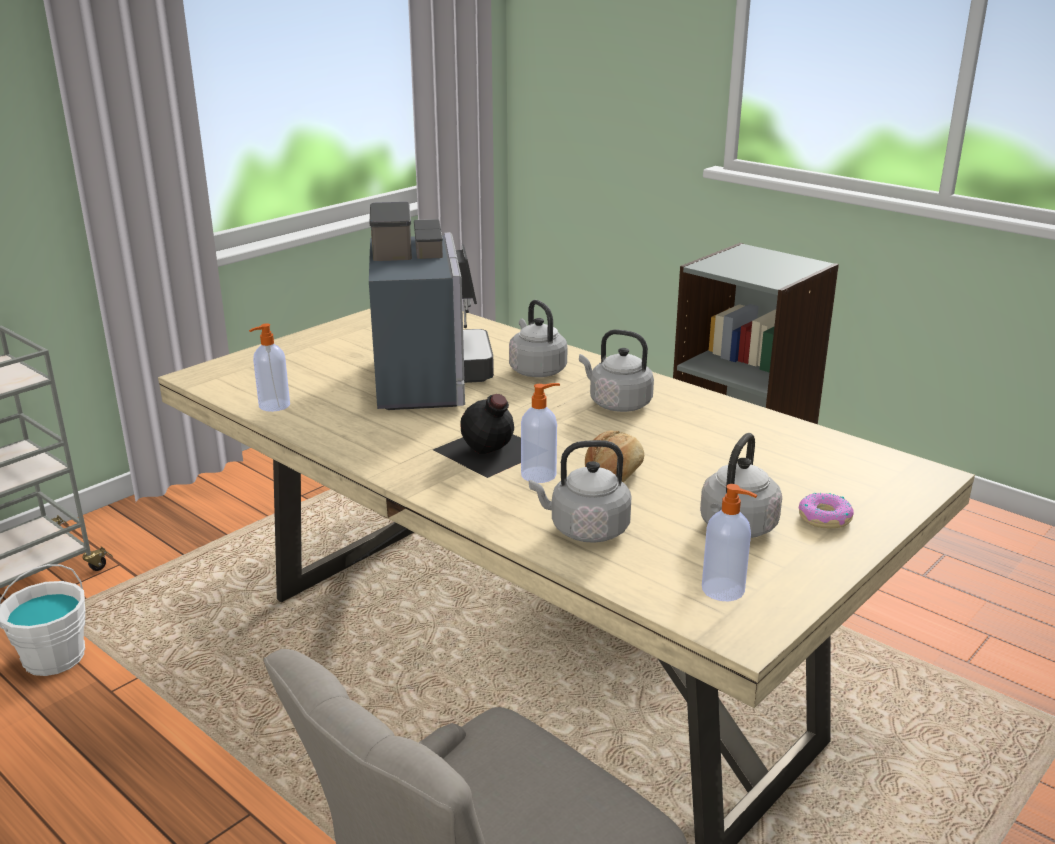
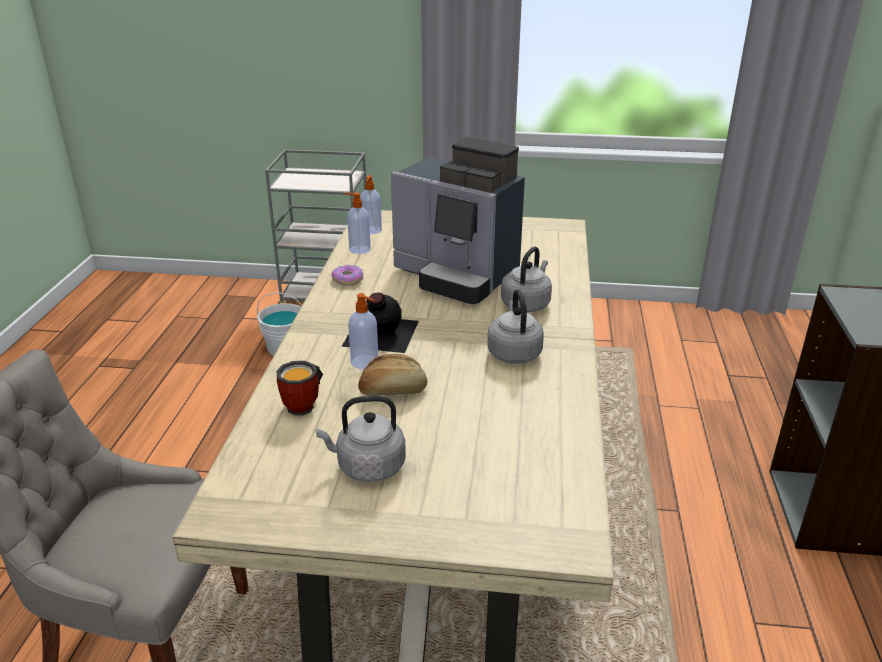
camera: 55 degrees right, 5 degrees up
coffee machine [369,202,494,410] -> coffee machine turned 75 degrees clockwise [391,137,525,304]
grey kettle [529,440,631,543] -> mug [276,361,323,416]
soap dispenser [702,484,757,601] -> soap dispenser moved to [360,175,382,234]
donut [799,493,854,528] -> donut moved to [331,265,363,286]

